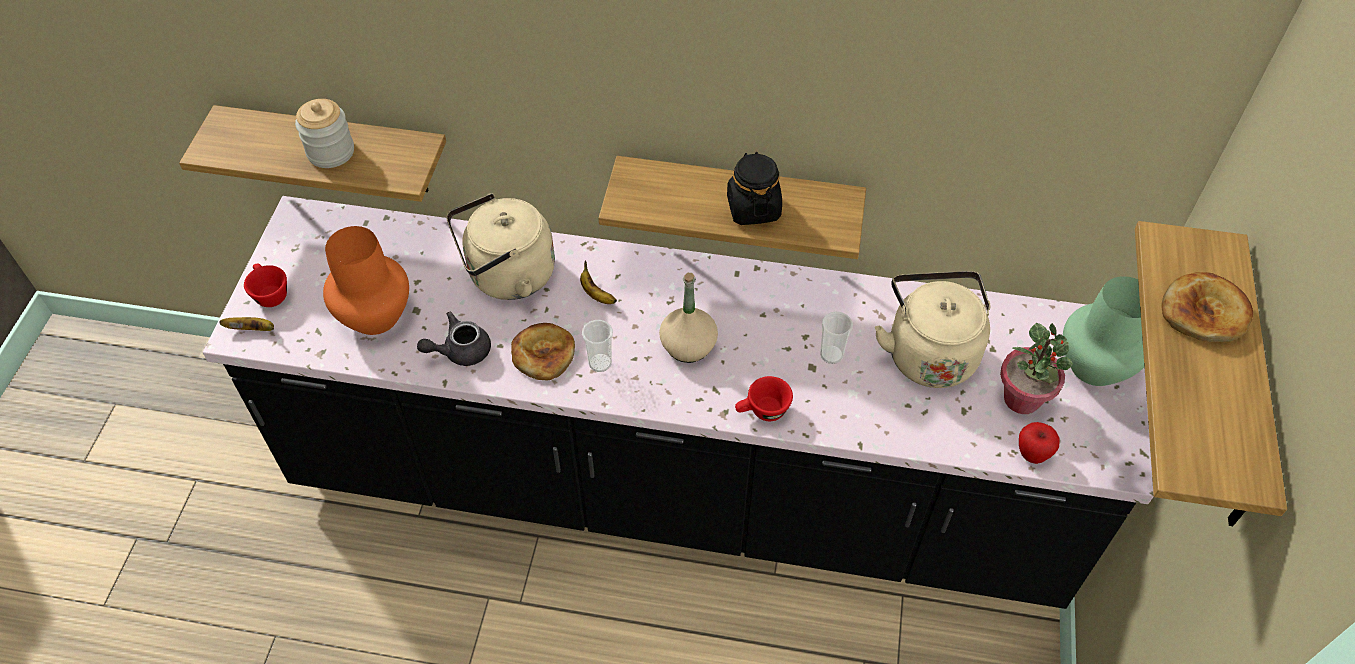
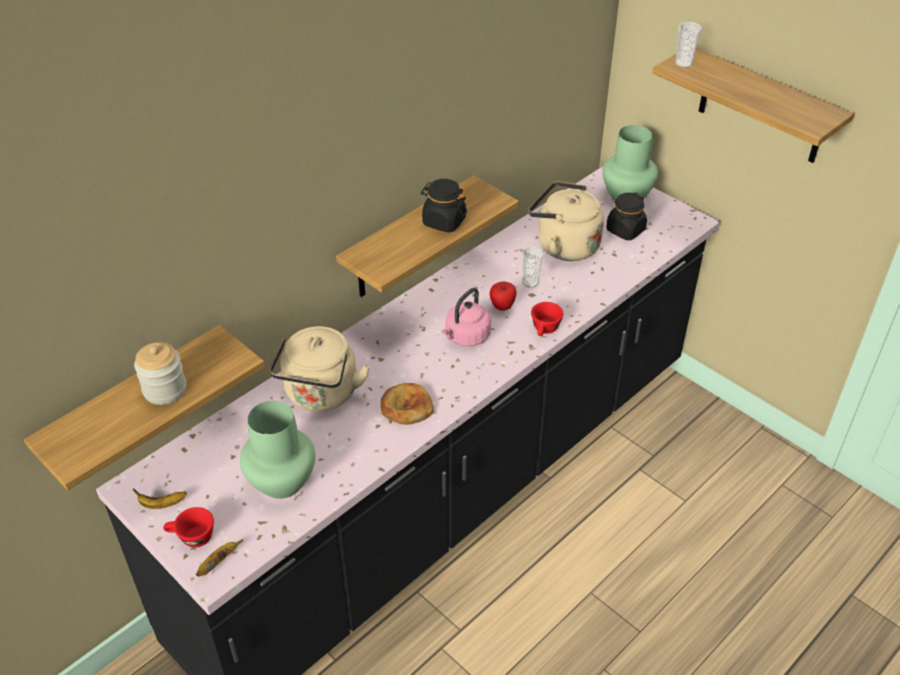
camera: 55 degrees left, 10 degrees down
orange vase [323,226,409,335] -> green vase [240,401,315,499]
grey teapot [417,312,491,366] -> none
banana [580,260,617,304] -> banana moved to [132,488,187,509]
cup [582,320,613,372] -> cup moved to [675,22,702,68]
beige bottle [659,273,718,363] -> pink kettle [441,288,491,347]
potted plant [1000,323,1073,414] -> black jar [606,192,647,240]
apple [1019,422,1060,464] -> apple moved to [489,282,517,311]
bread [1161,272,1253,343] -> none

